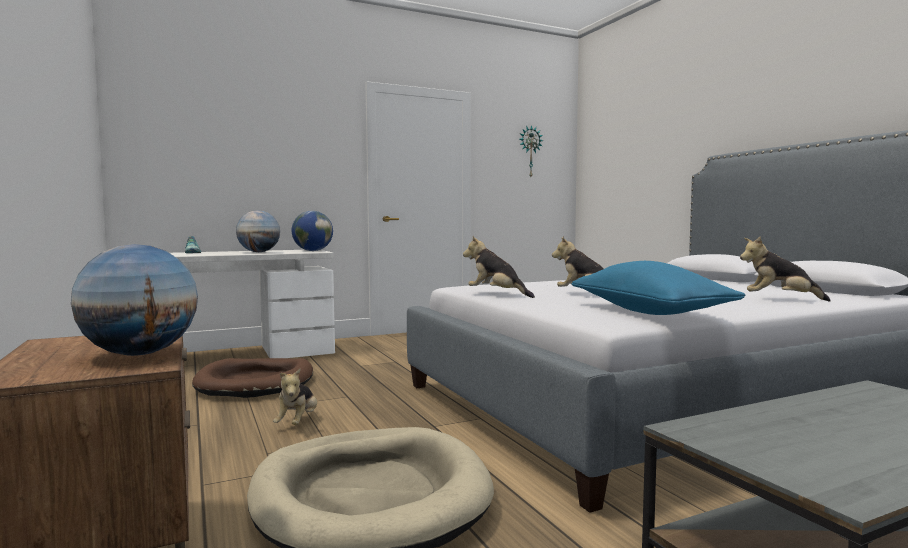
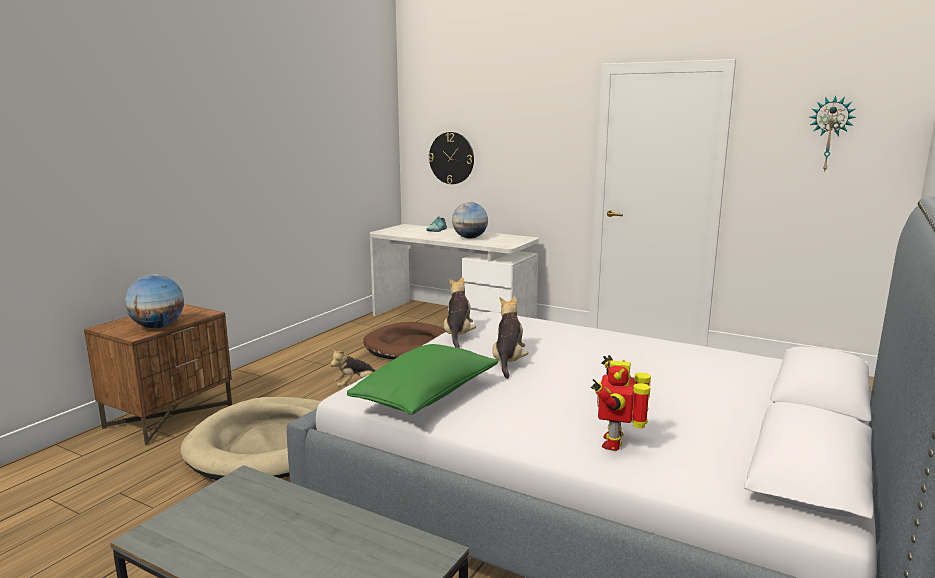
camera: 55 degrees right, 10 degrees up
globe [292,211,333,251] -> none
blue pillow [572,261,745,315] -> green pillow [347,344,499,415]
plush toy [740,236,831,301] -> toy robot [591,355,651,451]
none -> wall clock [428,132,474,184]

